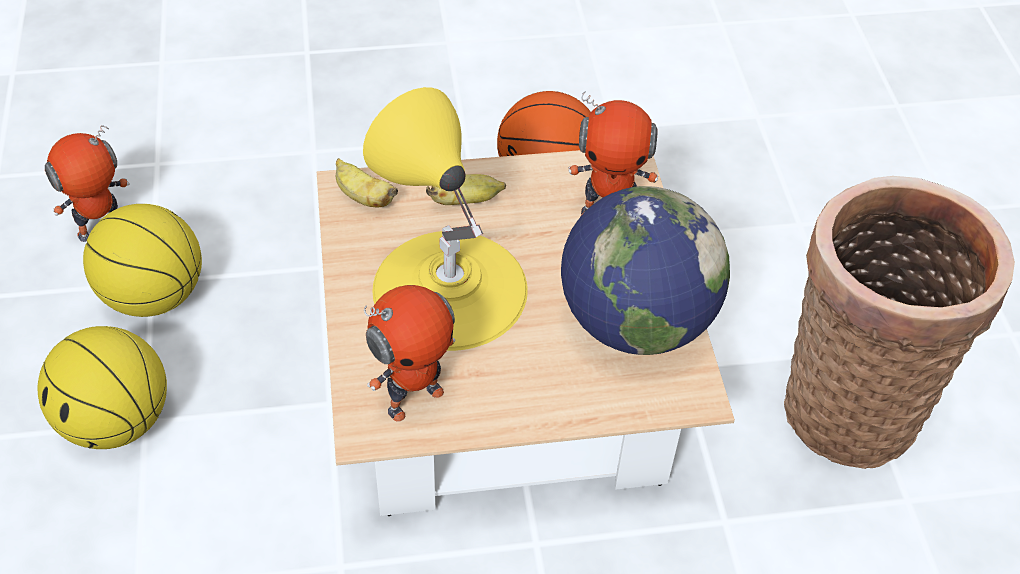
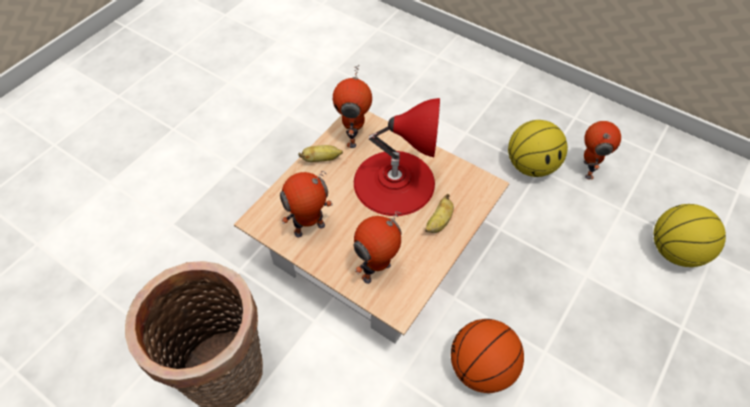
camera: 135 degrees right, 5 degrees up
basketball [38,326,167,449] -> basketball moved to [654,204,726,267]
banana [336,158,398,207] -> banana moved to [299,145,343,162]
yellow table lamp [363,87,528,351] -> red table lamp [354,98,440,216]
globe [561,186,730,355] -> toy robot [280,171,333,237]

